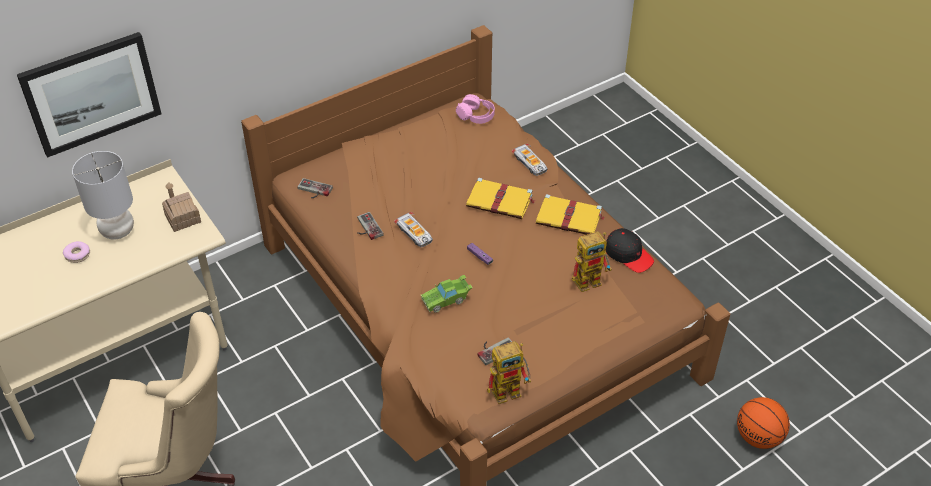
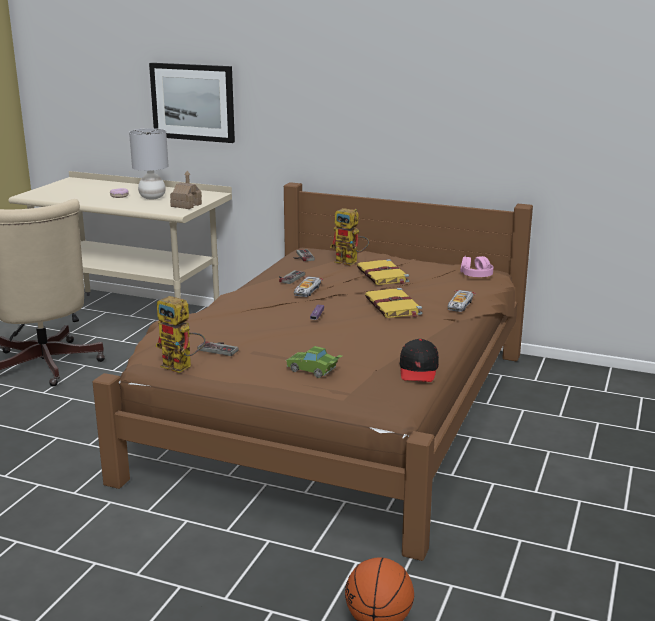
camera: 55 degrees right, 25 degrees down
green toy car [421,275,473,313] -> green toy car moved to [286,346,342,378]
yellow book [536,194,605,235] -> yellow book moved to [357,259,409,285]
toy robot [572,231,612,292] -> toy robot moved to [330,208,369,266]

